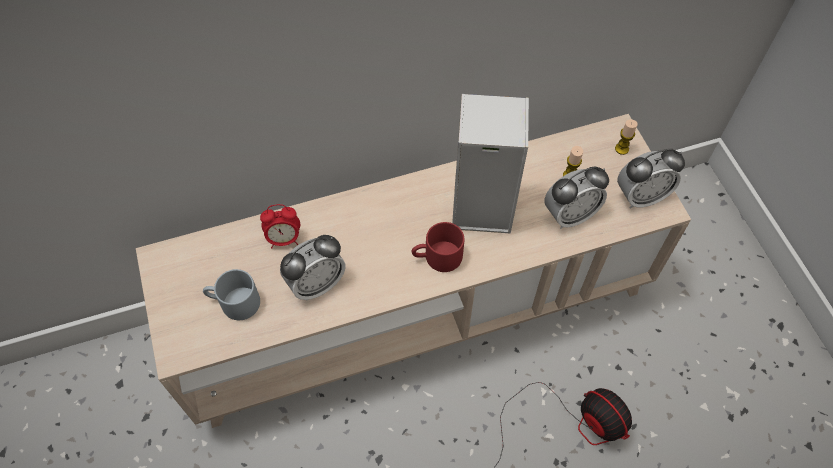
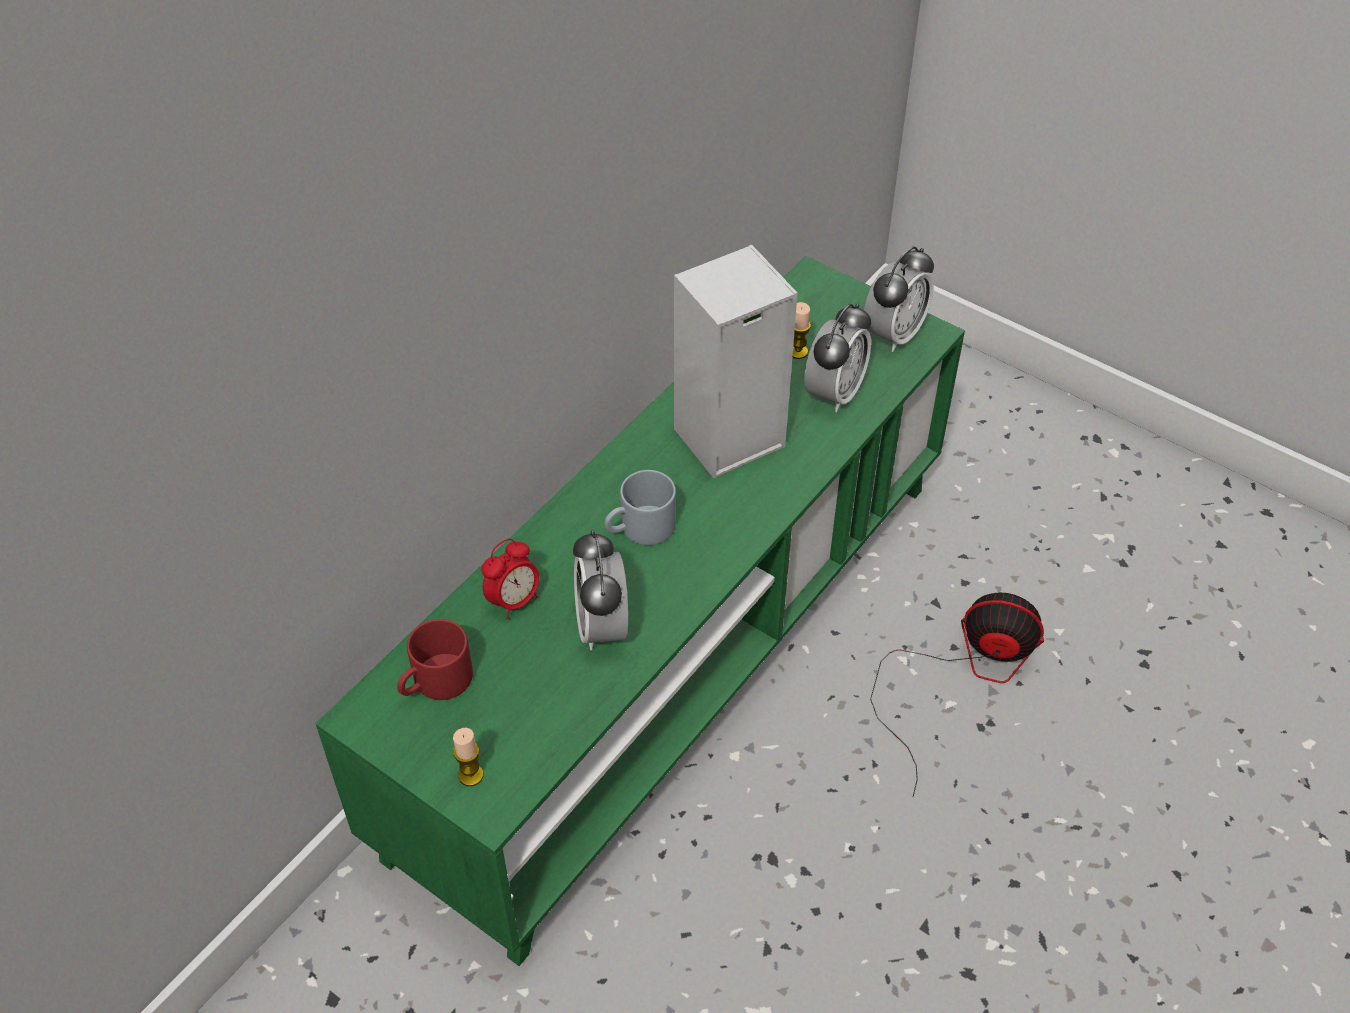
camera: 35 degrees left, 10 degrees down
beige tv stand [136,114,691,428] -> green tv stand [315,256,965,966]
grey mug [203,269,260,320] -> grey mug moved to [604,470,676,545]
alarm clock [280,235,345,301] -> alarm clock turned 150 degrees clockwise [573,530,628,650]
red mug [412,222,465,272] -> red mug moved to [397,619,473,700]
candle [615,119,638,155] -> candle moved to [453,728,484,786]

